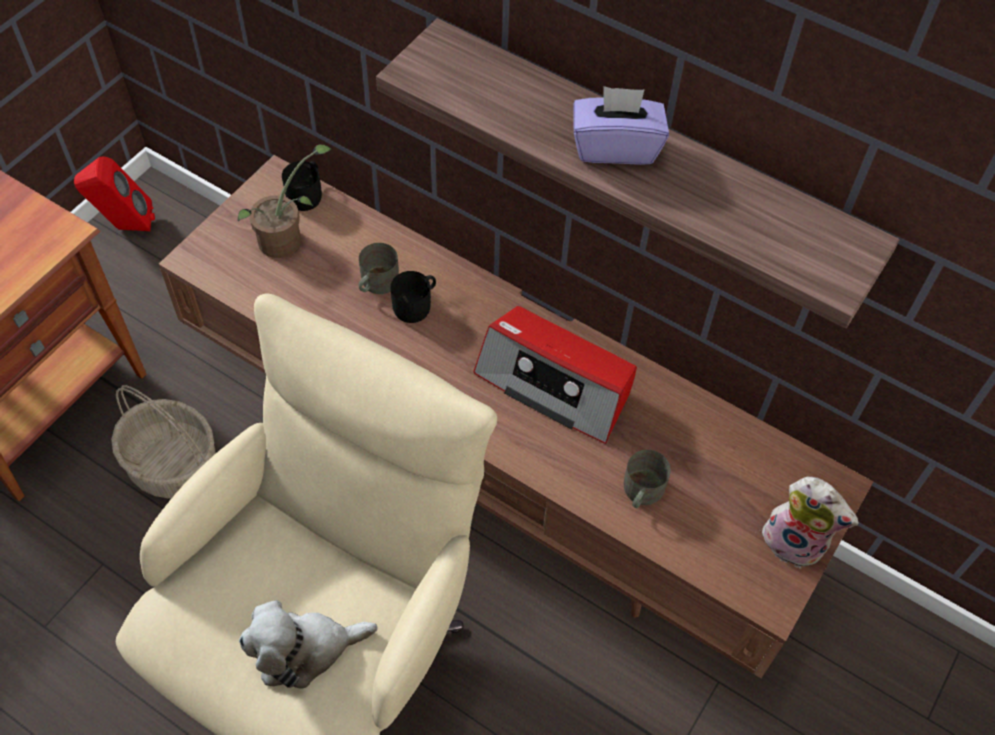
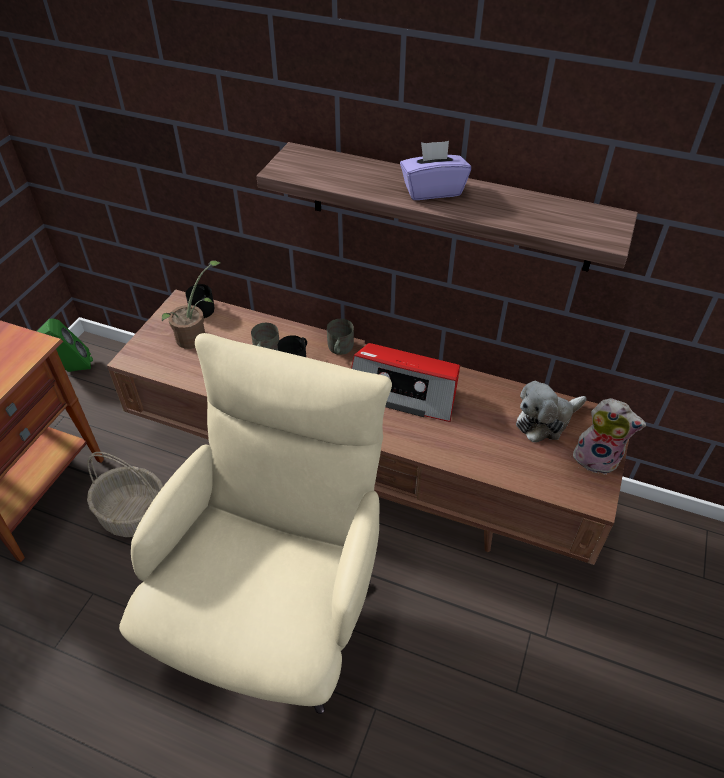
camera: 10 degrees left, 10 degrees down
red speaker [74,156,155,232] -> green speaker [37,318,93,372]
plush toy [239,600,378,689] -> plush toy moved to [516,381,587,442]
grey mug [624,450,671,508] -> grey mug moved to [327,319,354,355]

